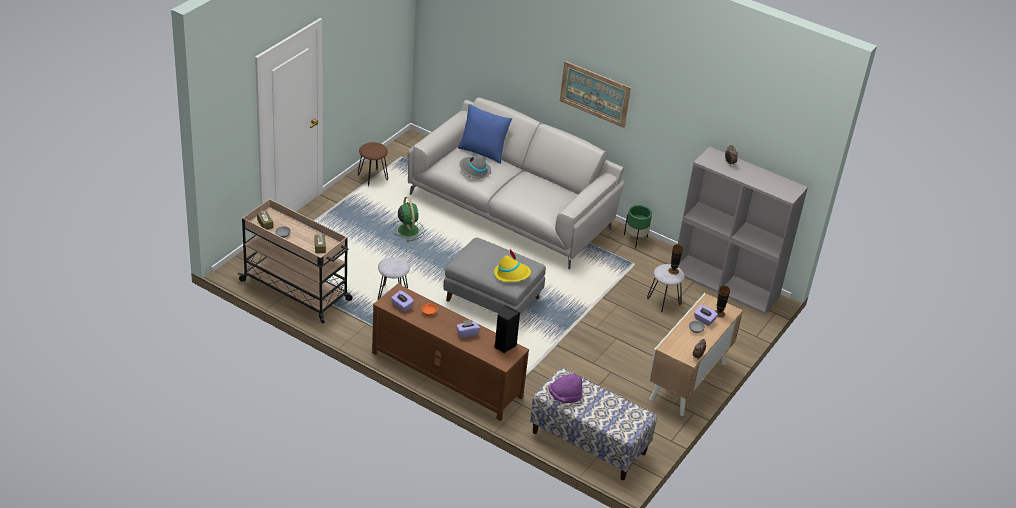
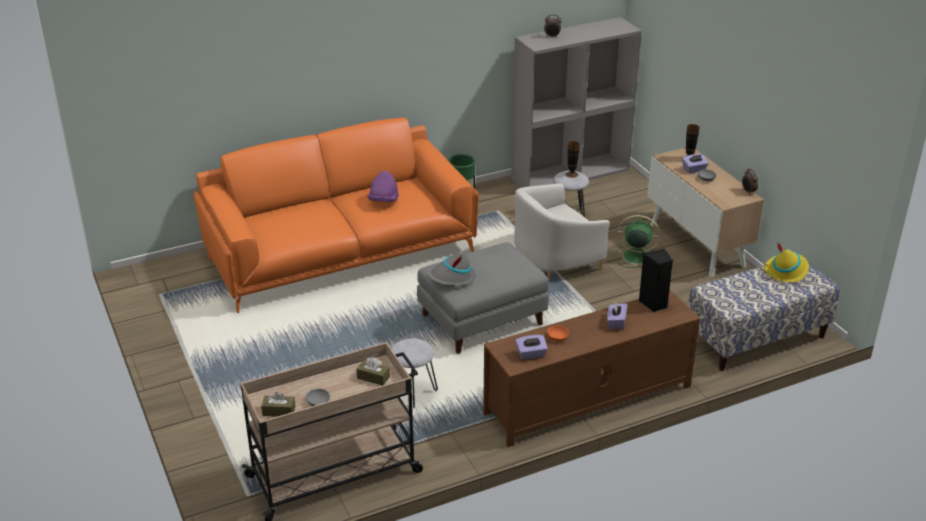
camera: 55 degrees left, 5 degrees down
brown stool [357,142,388,186] -> none
green fan [391,197,424,242] -> green fan moved to [615,215,660,268]
grey sofa [408,97,625,269] -> orange sofa [194,118,479,313]
blue pillow [458,104,512,164] -> none
grey hat [459,155,491,179] -> grey hat moved to [428,251,476,286]
yellow hat [494,249,531,282] -> yellow hat moved to [764,242,809,282]
purple hat [549,374,583,403] -> purple hat moved to [367,171,399,202]
picture [560,61,631,128] -> none
none -> white armchair [514,184,609,279]

